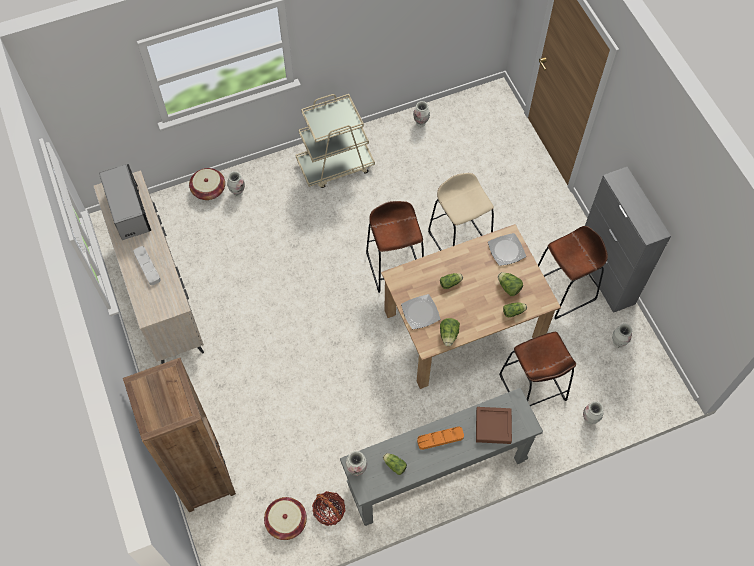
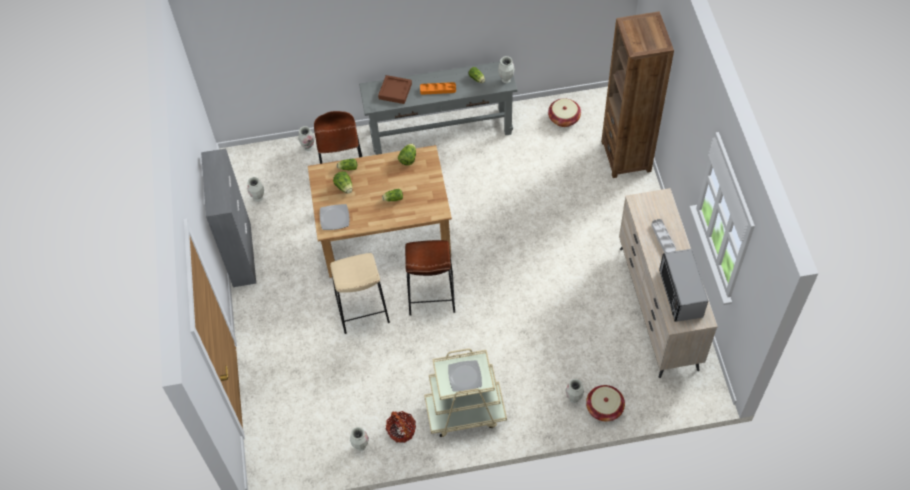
camera: 165 degrees left, 5 degrees down
basket [312,491,346,526] -> basket moved to [386,411,416,443]
plate [401,294,440,329] -> plate moved to [448,360,482,391]
brown stool [538,226,608,320] -> none

